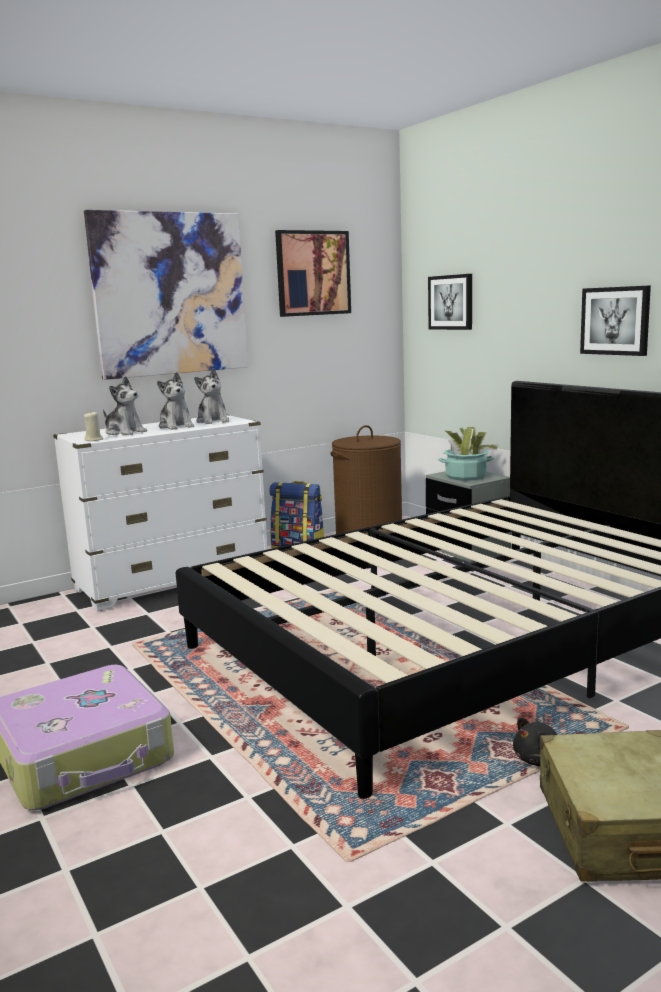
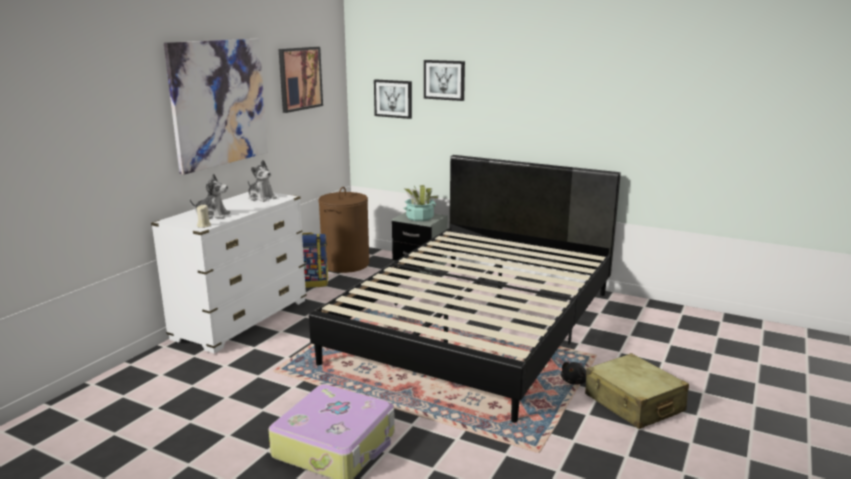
camera: 30 degrees left, 5 degrees up
plush toy [157,372,194,430] -> none
picture [580,285,651,356] -> picture moved to [424,60,465,101]

